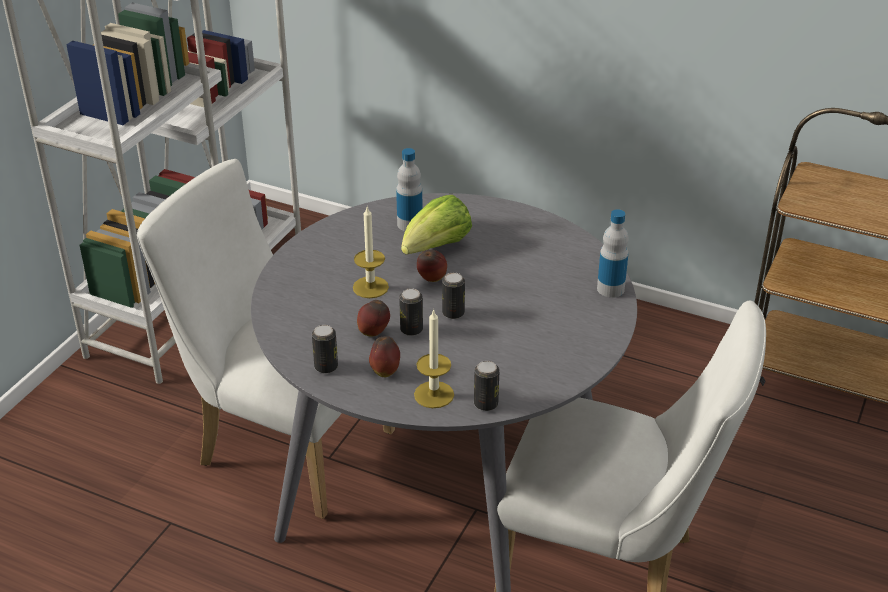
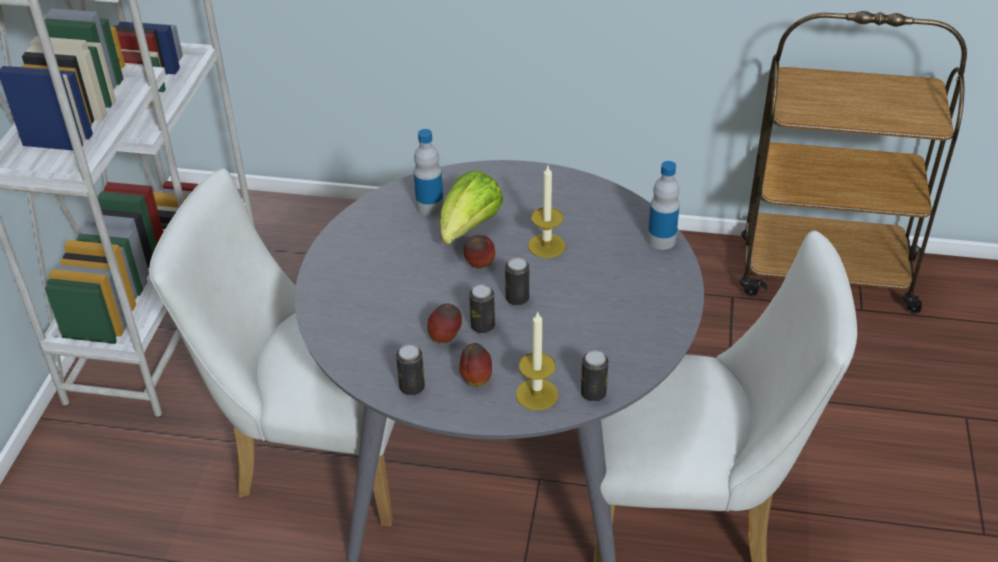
camera: 15 degrees left, 5 degrees up
candle [353,207,389,298] -> candle moved to [528,166,565,258]

